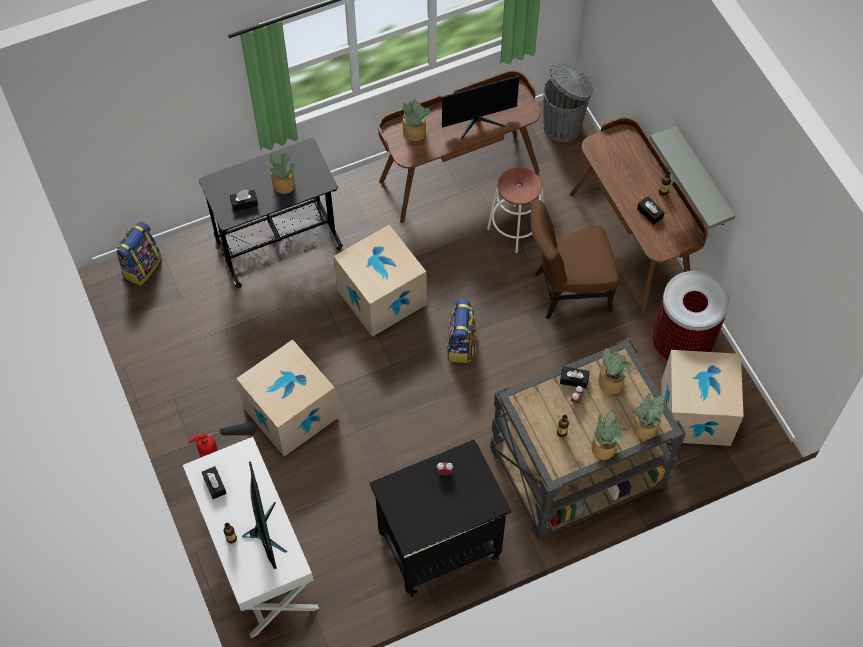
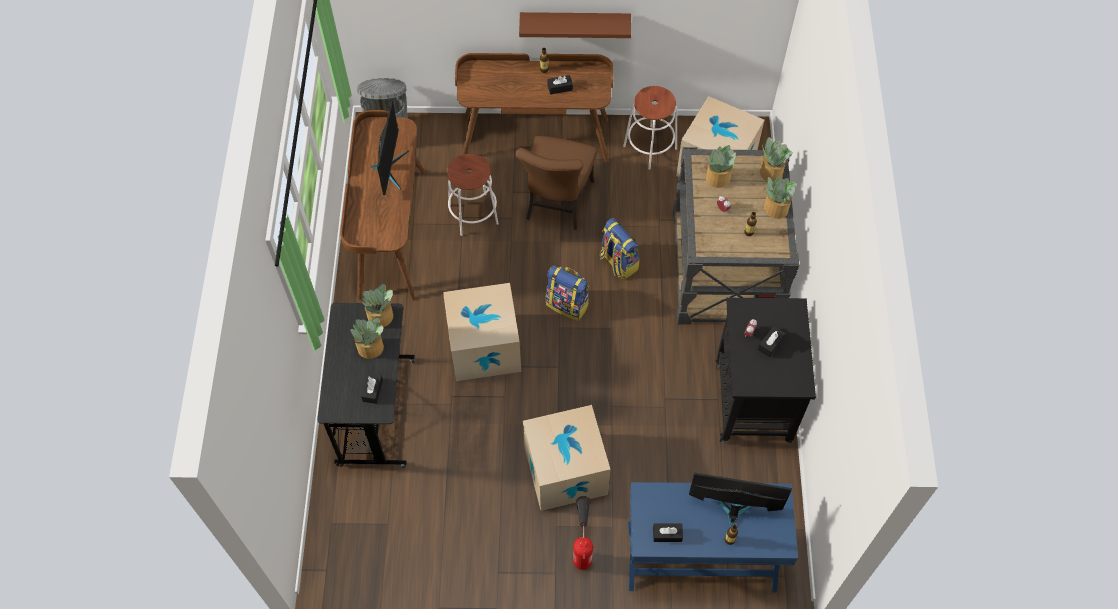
camera: 65 degrees left, 0 degrees up
backpack [116,222,162,286] -> backpack moved to [600,218,640,280]
white console table [183,437,319,638] -> blue console table [628,482,798,593]
potted plant [399,99,430,141] -> potted plant moved to [362,284,393,327]
black tissue box [560,366,590,389] -> black tissue box moved to [758,326,785,357]
grey shelf [650,126,736,229] -> brown shelf [519,12,631,38]
trash can [652,271,729,361] -> white stool [623,86,677,170]

